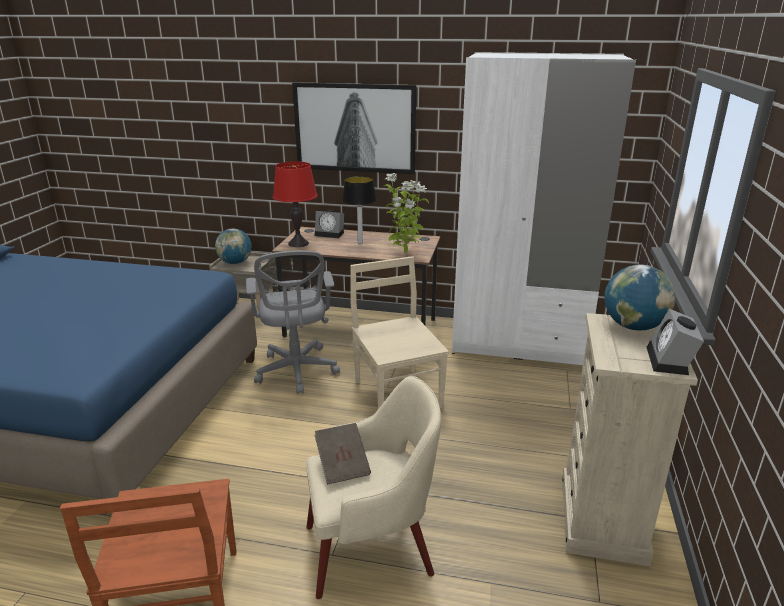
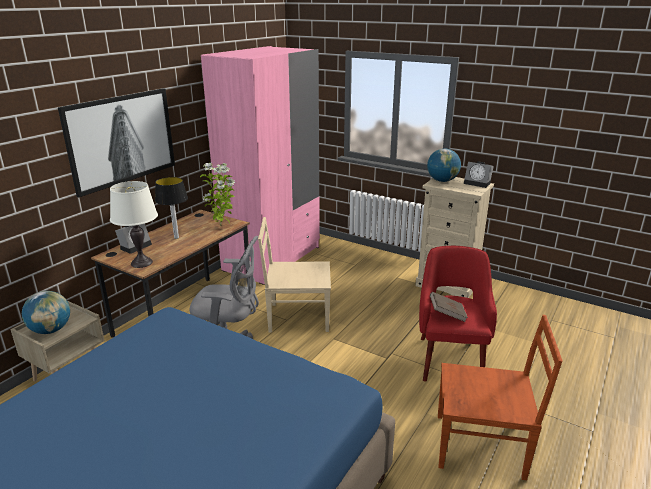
camera: 70 degrees left, 0 degrees up
red table lamp [273,161,318,247] -> white table lamp [110,181,158,268]
beige armchair [306,376,441,599] -> red armchair [419,246,497,382]
white wardrobe [452,52,636,365] -> pink wardrobe [201,46,320,285]

